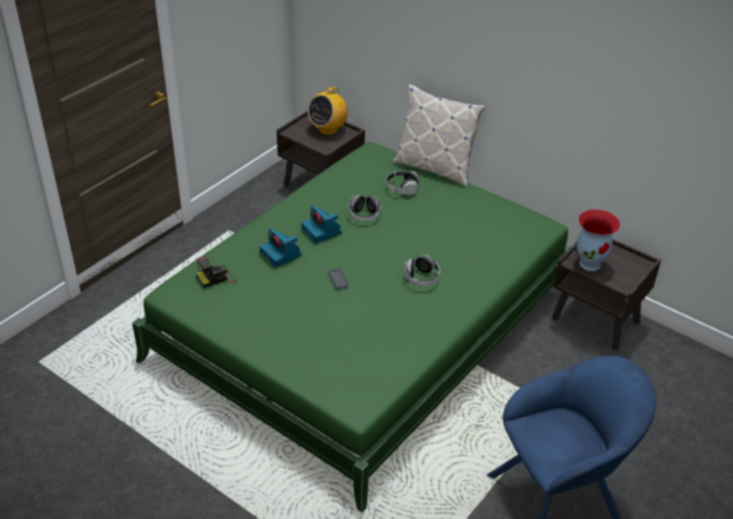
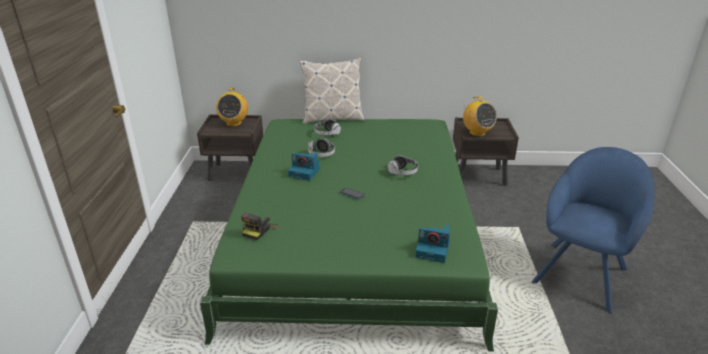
camera: 35 degrees left, 10 degrees down
camera [260,228,302,268] -> camera moved to [415,225,450,263]
vase [577,209,621,271] -> radio [463,96,497,136]

